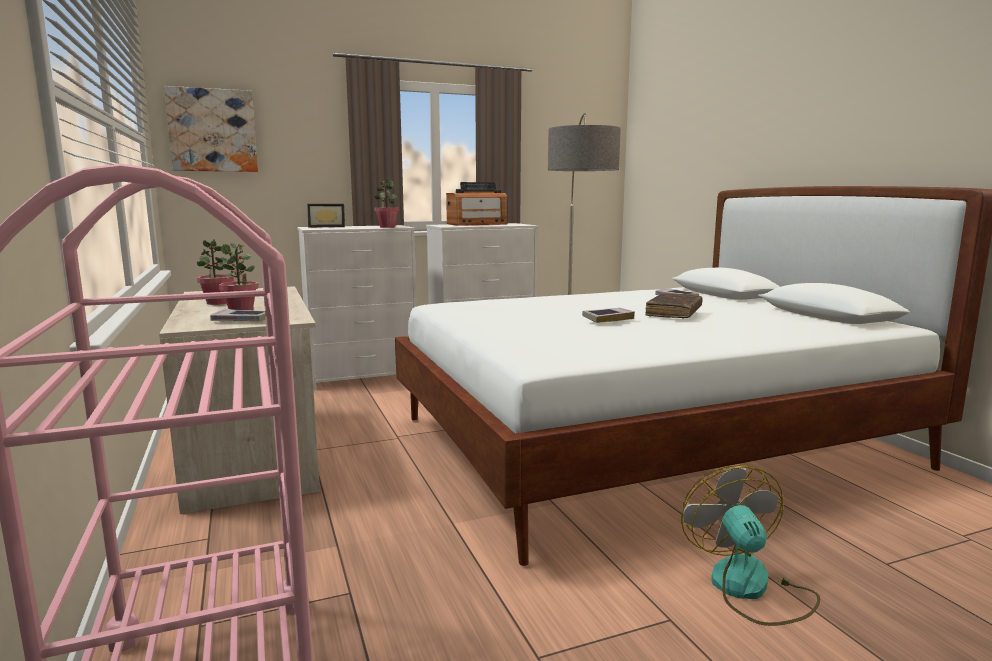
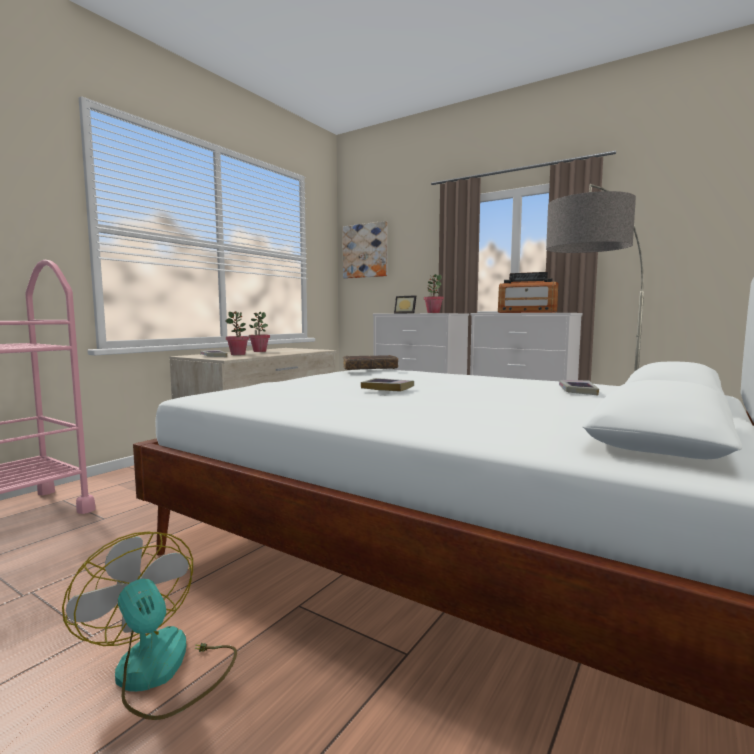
camera: 55 degrees right, 5 degrees down
brown book [645,293,703,319] -> brown book moved to [343,355,398,370]
fan [681,465,820,626] -> fan turned 90 degrees counterclockwise [62,531,237,720]

